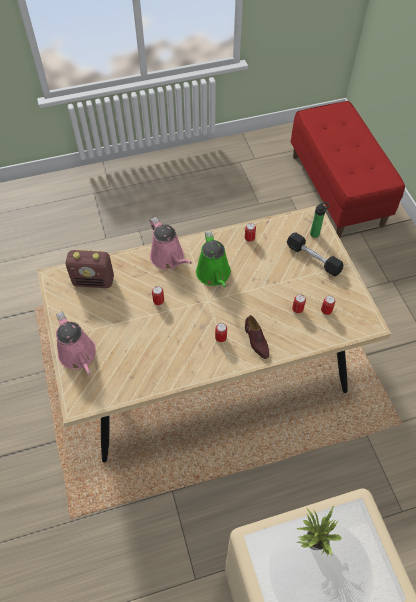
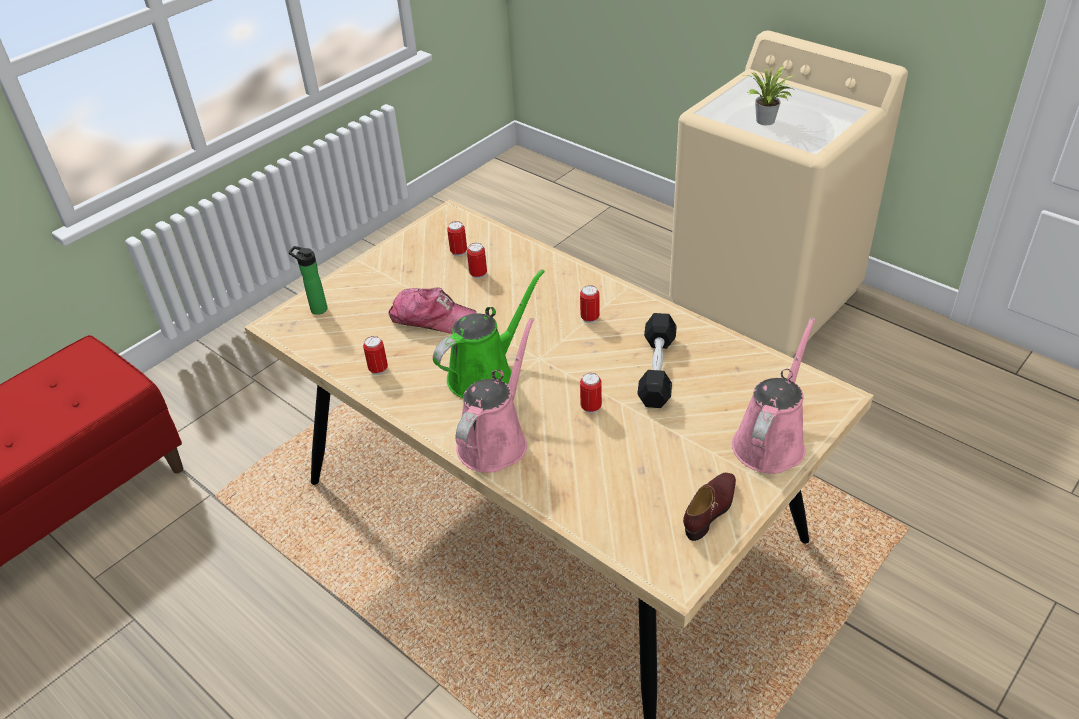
camera: 120 degrees left, 15 degrees down
radio [66,250,114,288] -> none
brown shoe [245,315,269,359] -> brown shoe moved to [683,473,736,541]
black dumbbell [287,232,343,277] -> black dumbbell moved to [637,313,677,408]
none -> cap [388,288,477,334]

